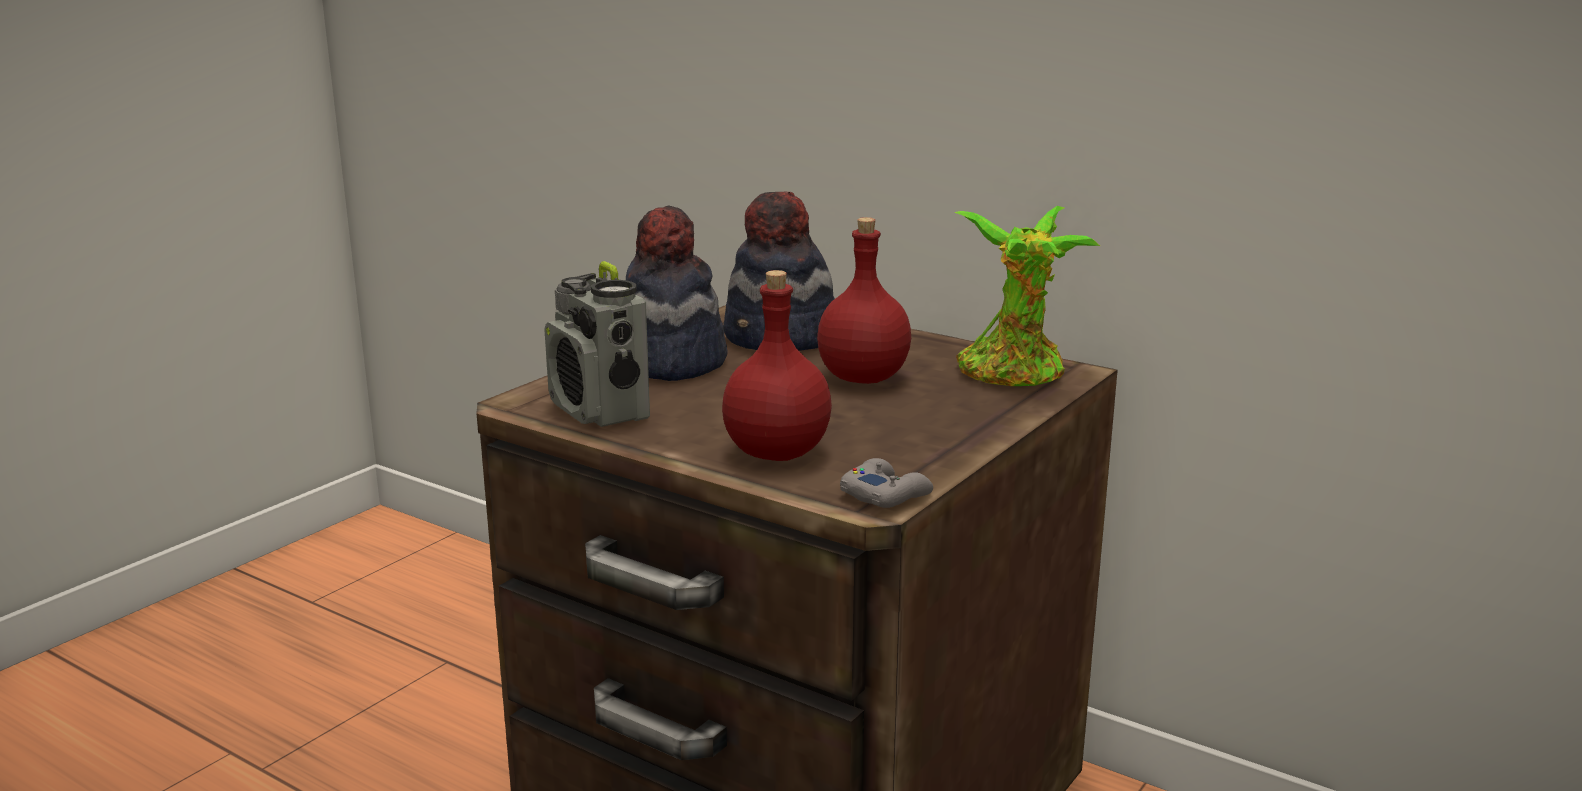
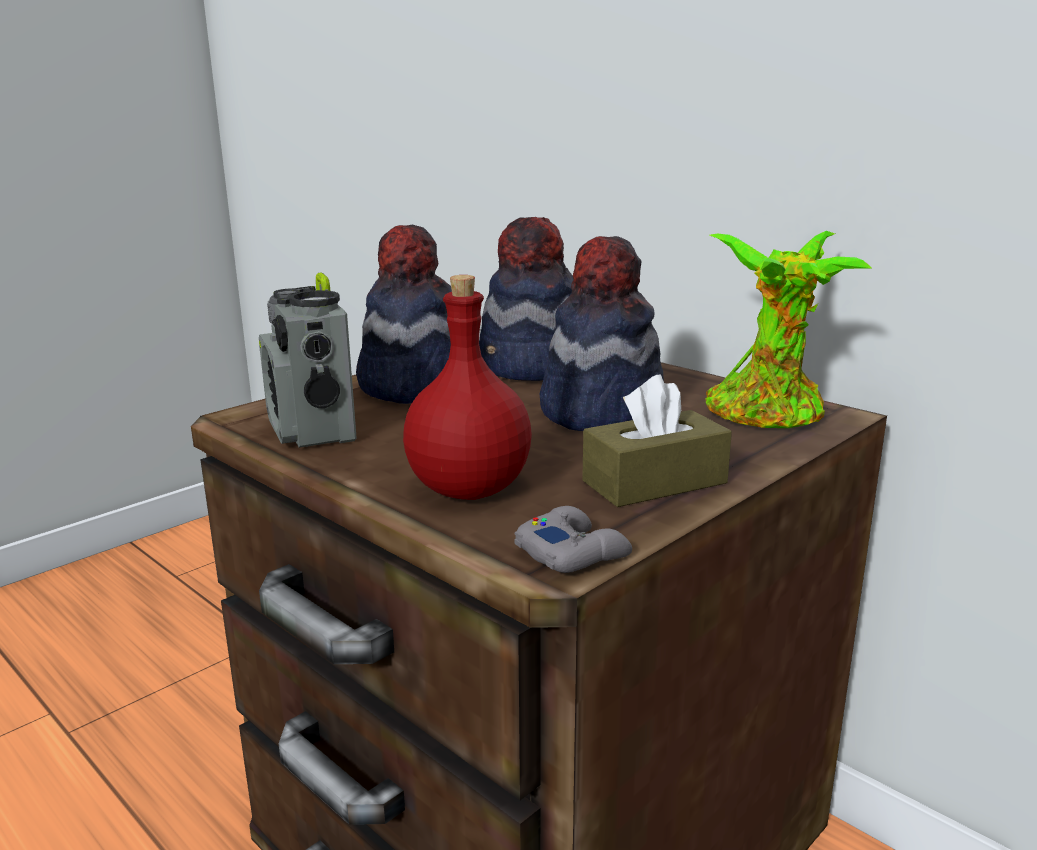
camera: 10 degrees right, 0 degrees up
red bottle [817,217,911,384] -> hat [540,236,664,431]
none -> brown tissue box [582,375,732,507]

